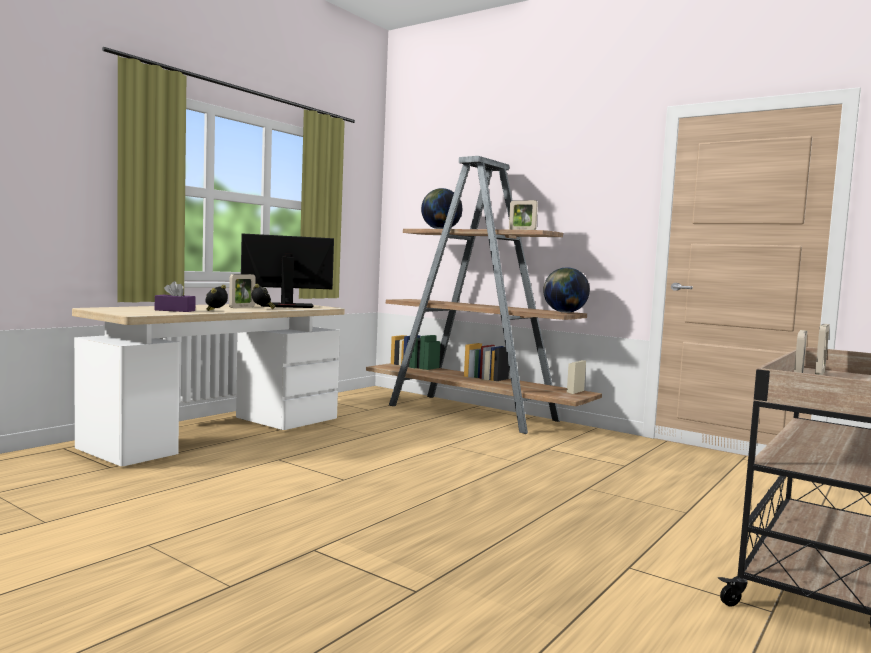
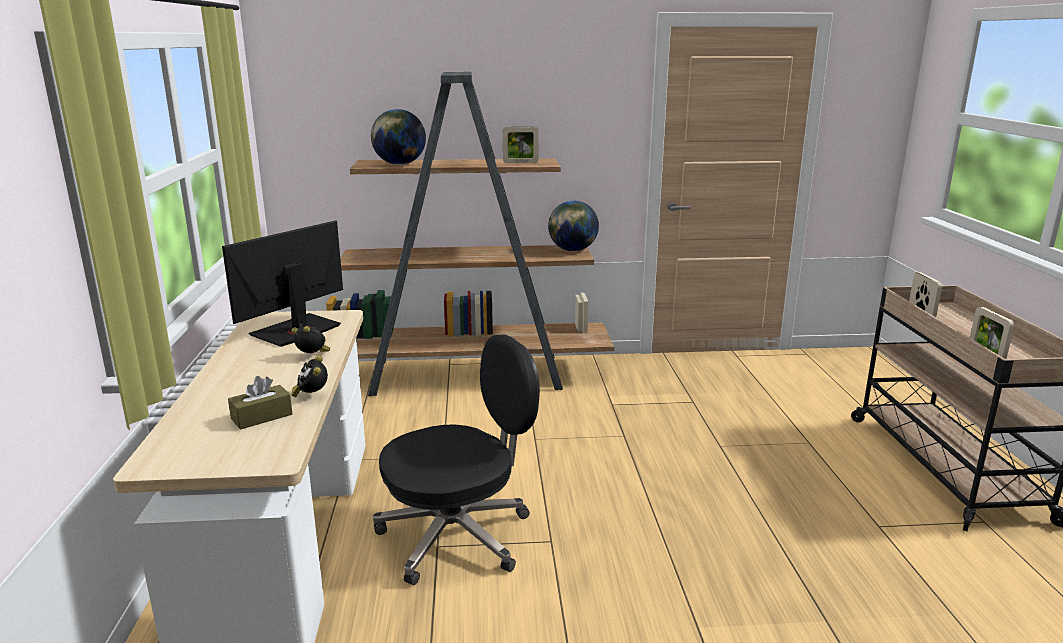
camera: 40 degrees left, 15 degrees up
purple tissue box [155,281,196,312] -> brown tissue box [228,376,293,430]
picture frame [229,274,256,308] -> none
none -> black office chair [373,334,540,585]

